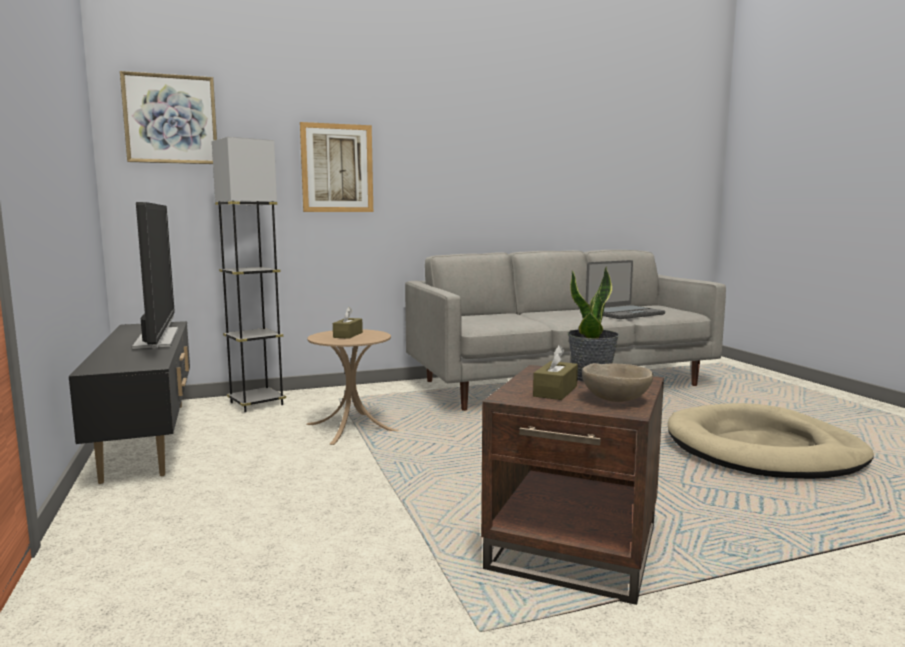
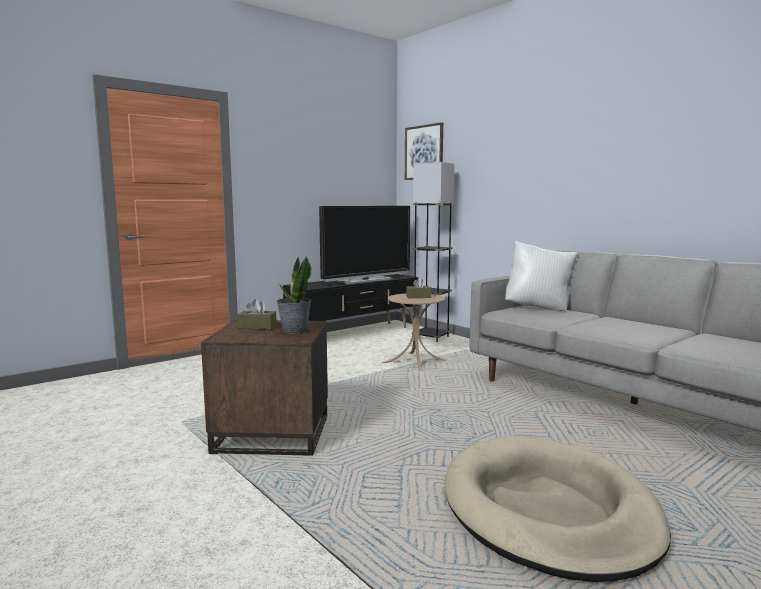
camera: 70 degrees right, 0 degrees up
picture [300,122,373,212] -> none
beige bowl [582,363,653,402] -> none
laptop [586,260,665,319] -> none
none -> white pillow [505,241,578,311]

